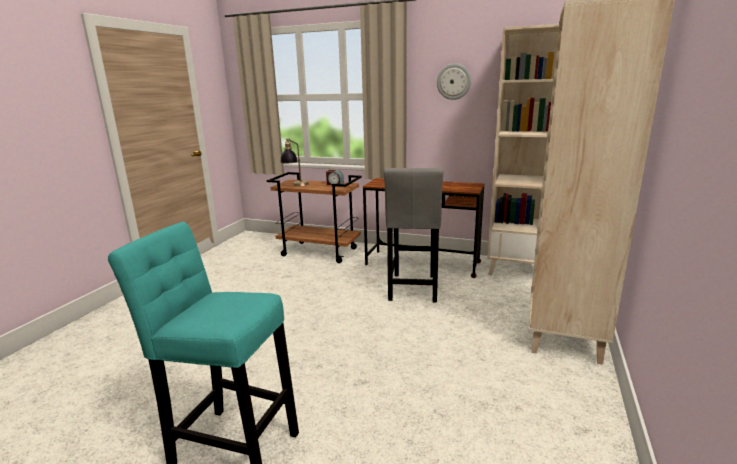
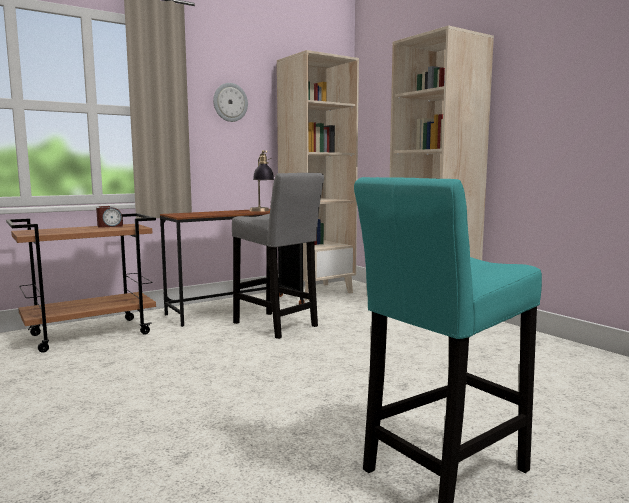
camera: 55 degrees left, 10 degrees down
table lamp [280,138,309,186] -> table lamp moved to [250,150,274,212]

